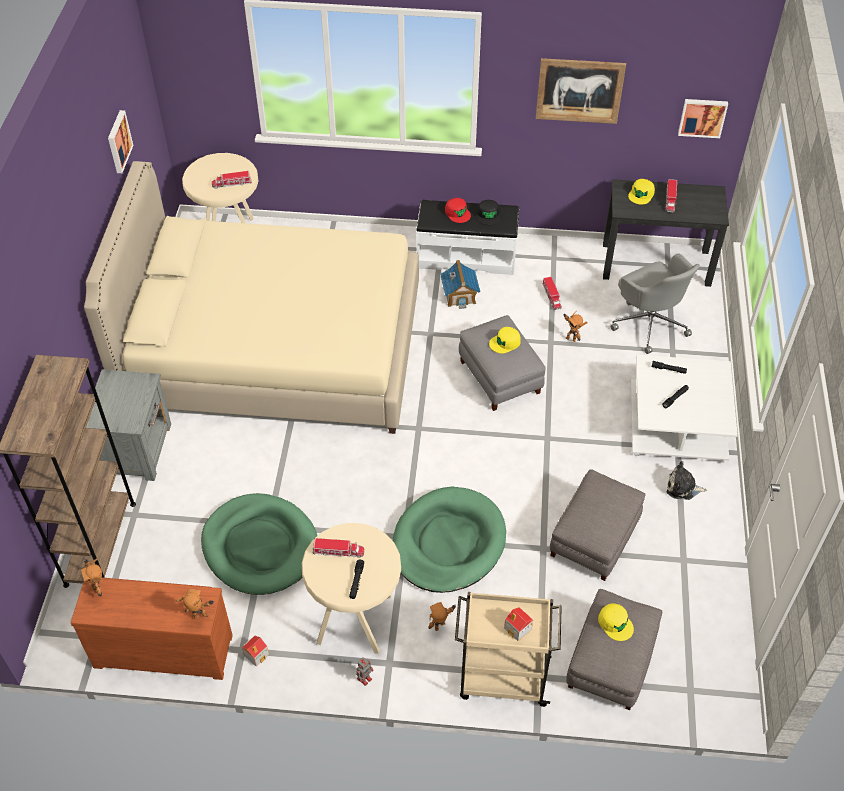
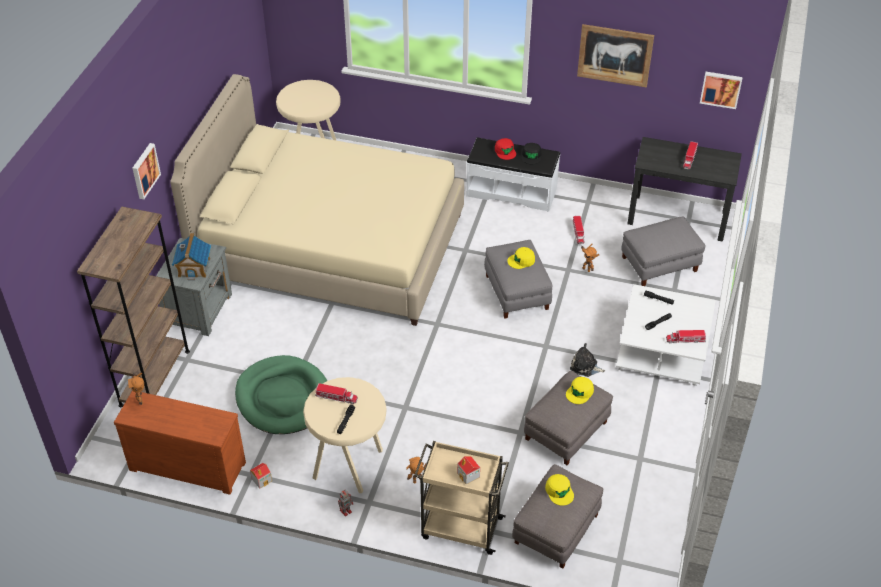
camera: 10 degrees right, 5 degrees down
picture [108,110,134,173] -> picture moved to [132,143,161,199]
toy robot [176,589,213,619] -> none
toy truck [212,171,252,189] -> toy truck moved to [666,330,706,344]
green dog bed [392,487,506,593] -> none
toy house [440,260,480,309] -> toy house moved to [172,233,211,280]
grey office chair [611,253,700,354] -> grey ottoman [622,216,706,286]
yellow cap [628,179,655,204] -> yellow cap moved to [566,377,594,404]
plush toy [667,461,707,500] -> plush toy moved to [570,343,605,377]

